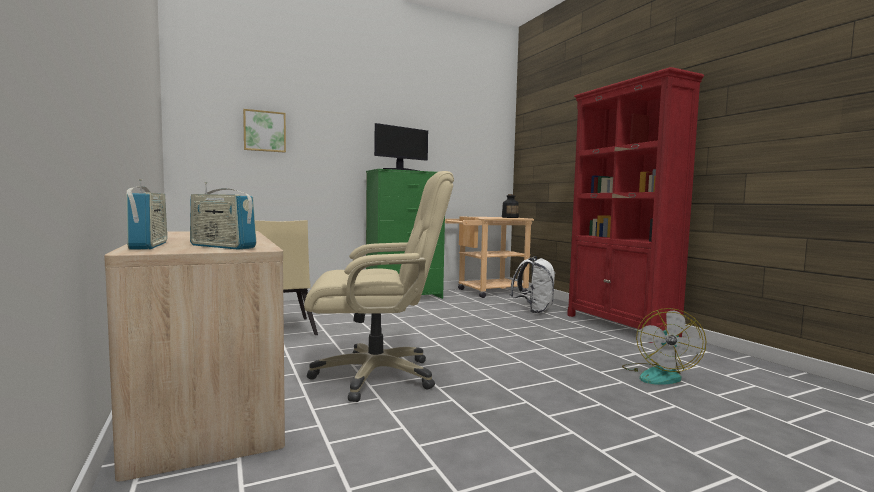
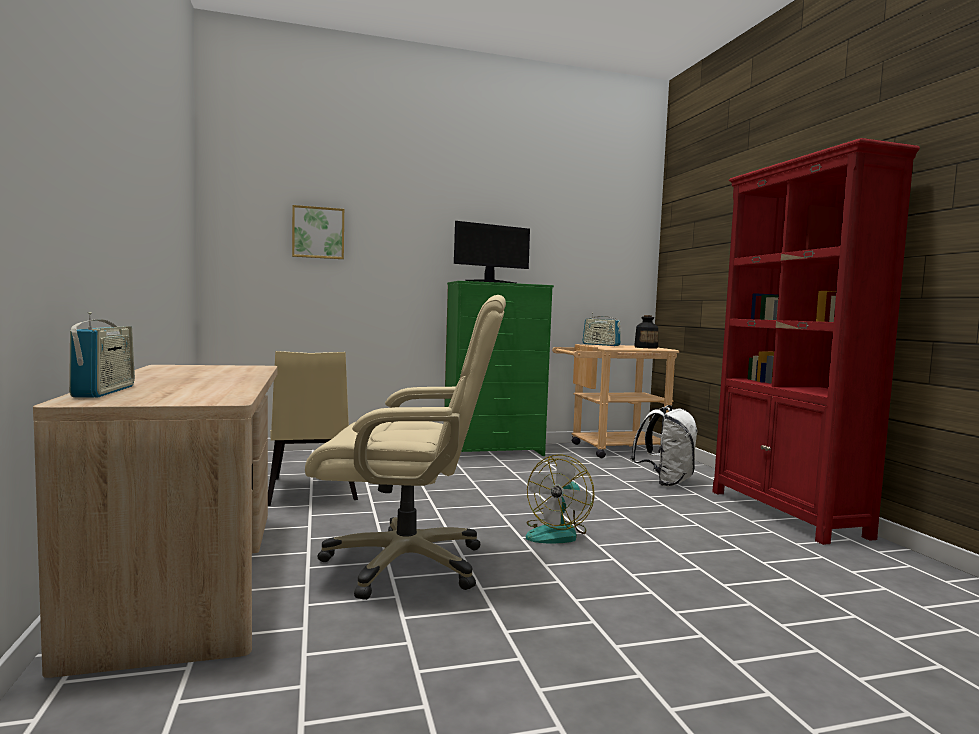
camera: 10 degrees right, 0 degrees up
radio [190,182,256,250] -> radio moved to [582,313,621,346]
fan [622,308,706,385] -> fan moved to [526,454,595,543]

